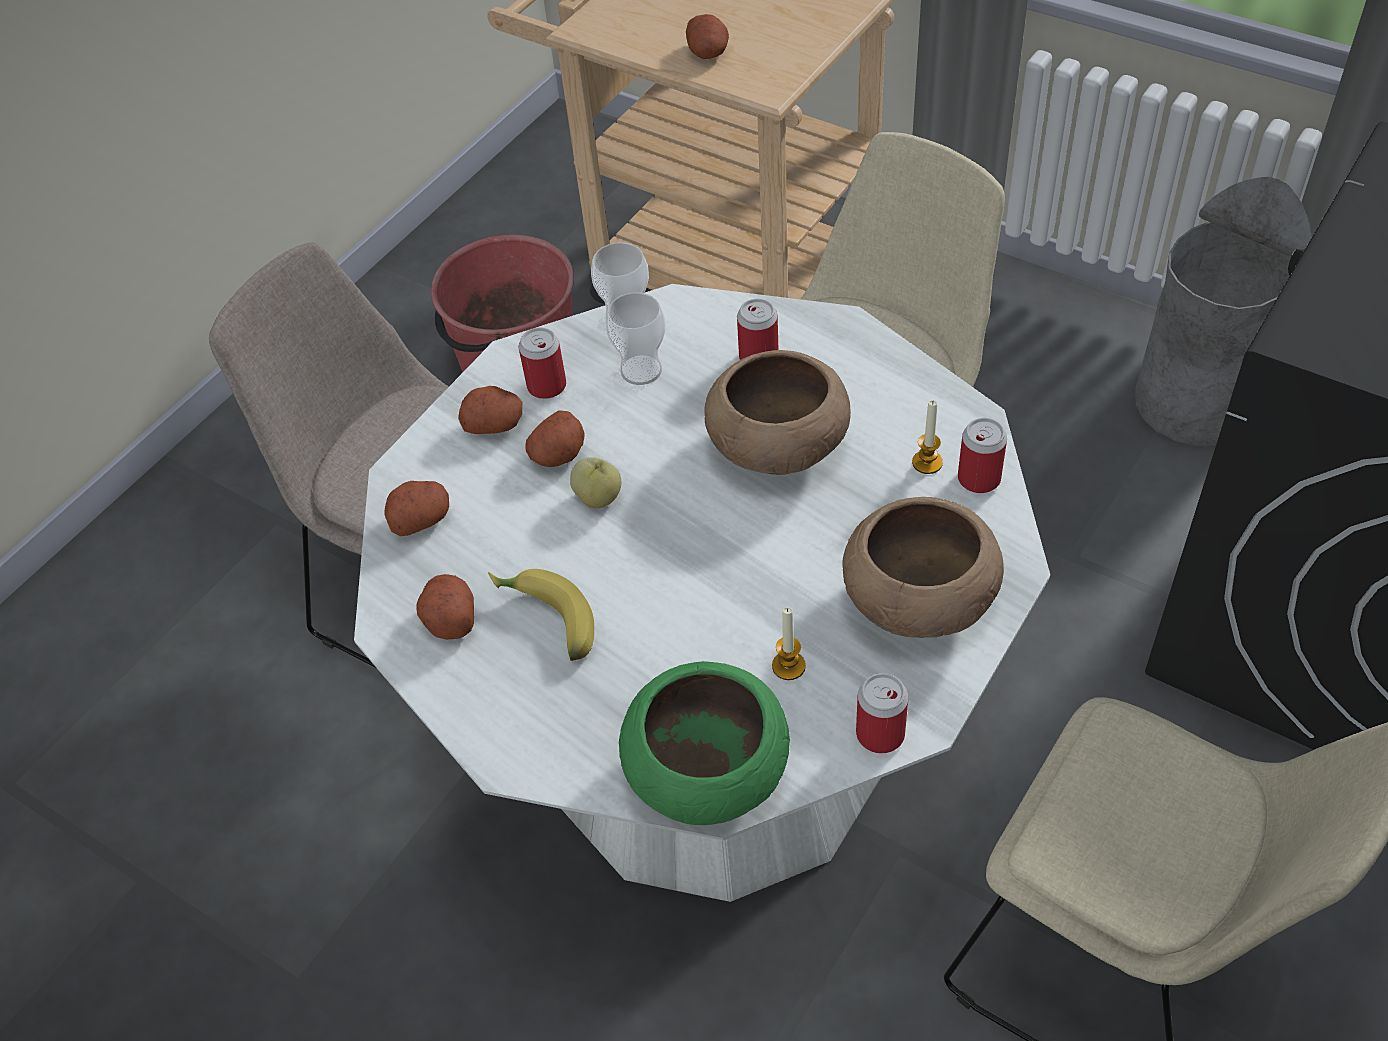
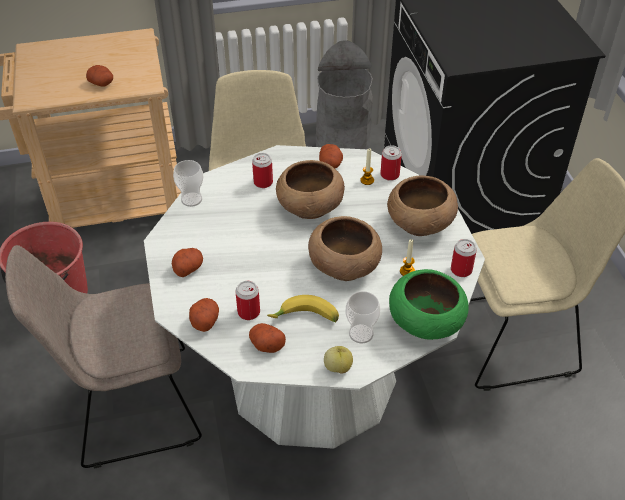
camera: 50 degrees left, 5 degrees down
can [519,327,566,399] -> can moved to [235,281,260,320]
potato [525,410,585,467] -> potato moved to [319,144,343,168]
apple [570,457,621,508] -> apple moved to [324,346,353,373]
cup [606,292,666,385] -> cup moved to [345,291,380,344]
none -> brown bowl [308,216,382,281]

